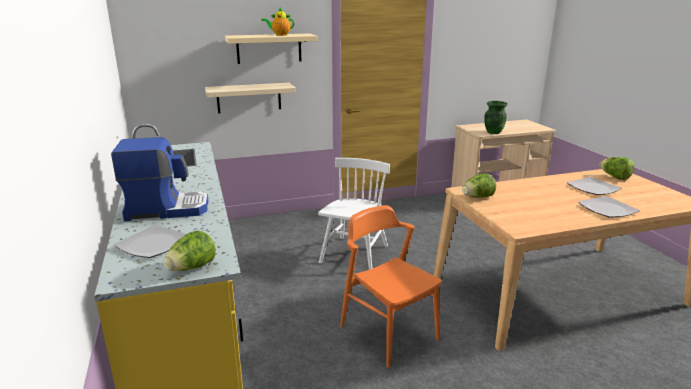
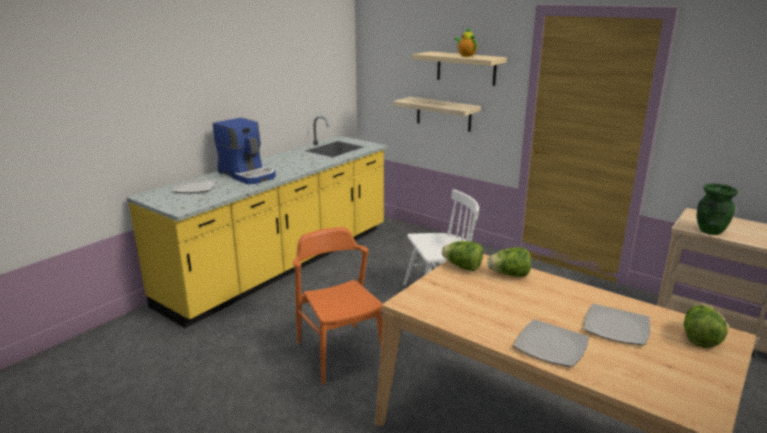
camera: 55 degrees right, 0 degrees up
lettuce [163,231,216,271] -> lettuce moved to [487,247,531,277]
orange chair [340,205,442,368] -> orange chair turned 45 degrees counterclockwise [293,227,383,385]

